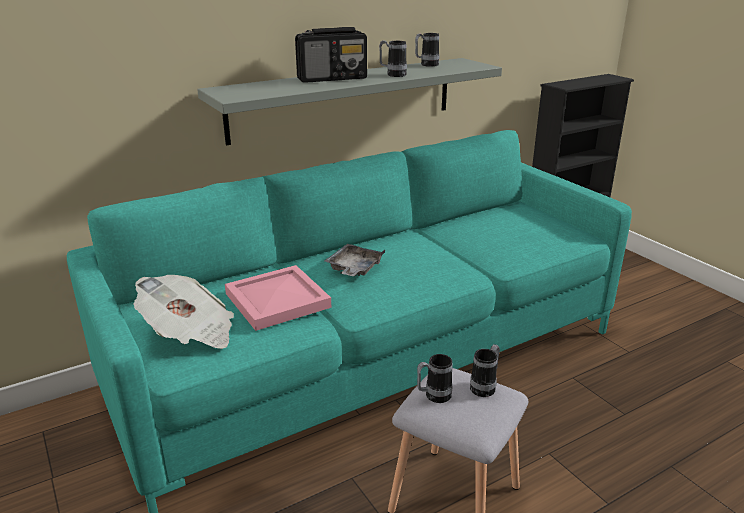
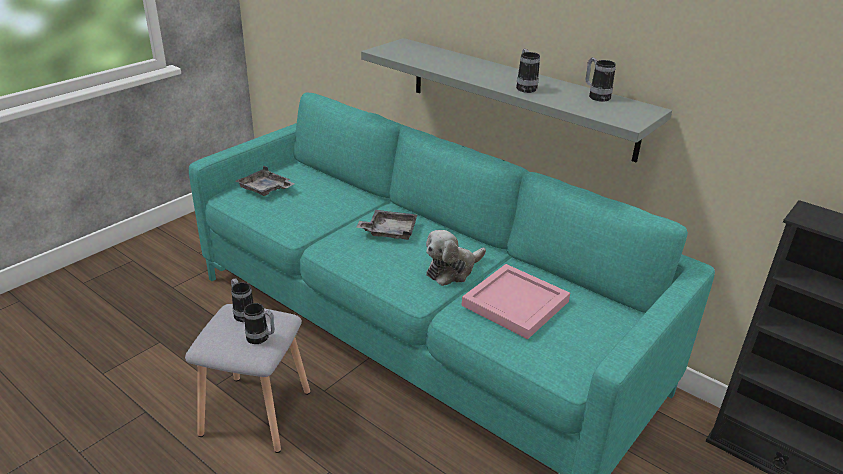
camera: 70 degrees right, 5 degrees up
newspaper [133,275,234,349] -> grey tray [236,166,294,196]
pink tray [225,265,331,331] -> pink tray moved to [462,264,570,339]
radio [295,27,367,83] -> none
none -> plush toy [426,230,486,286]

